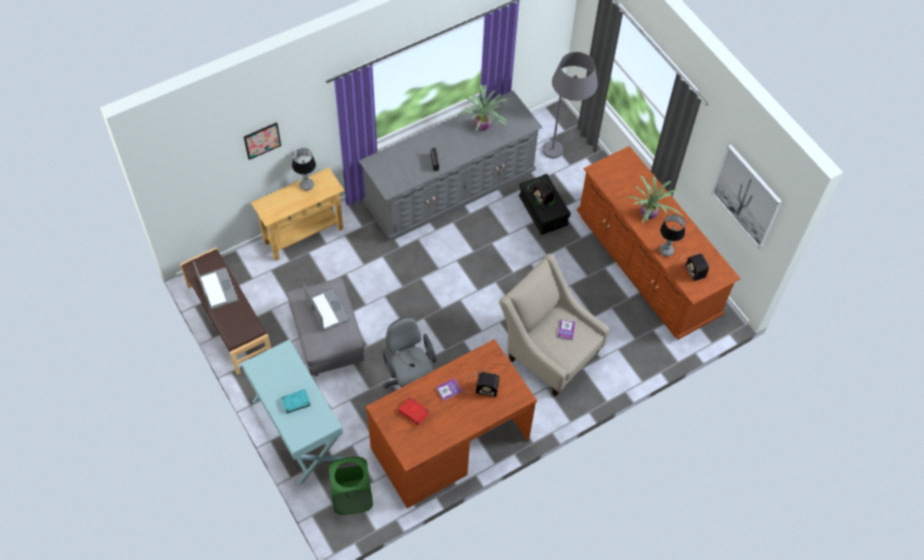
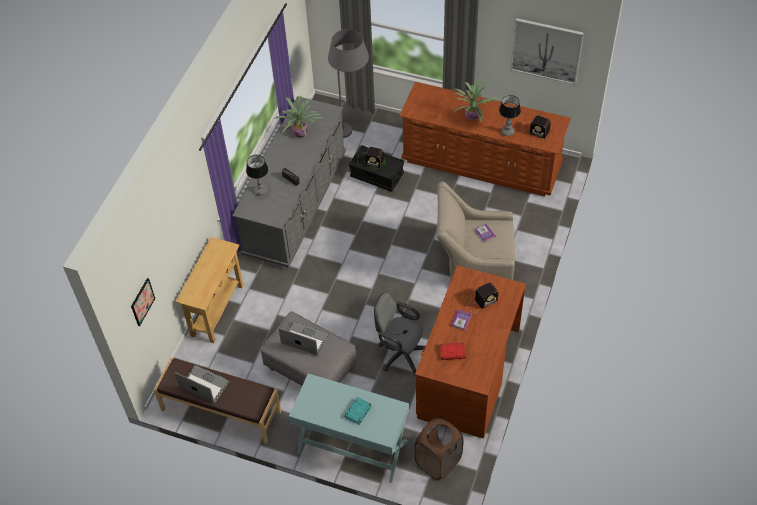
camera: 35 degrees left, 5 degrees down
picture [244,122,281,160] -> picture moved to [131,278,155,326]
table lamp [292,148,316,191] -> table lamp moved to [246,155,268,195]
green laundry basket [328,456,373,515] -> brown laundry basket [415,418,464,480]

